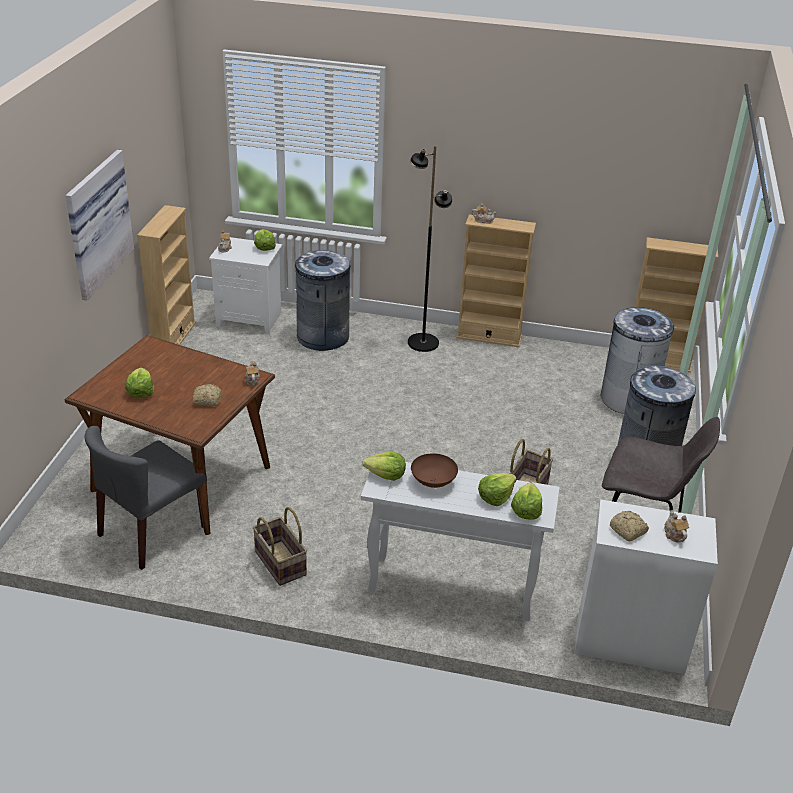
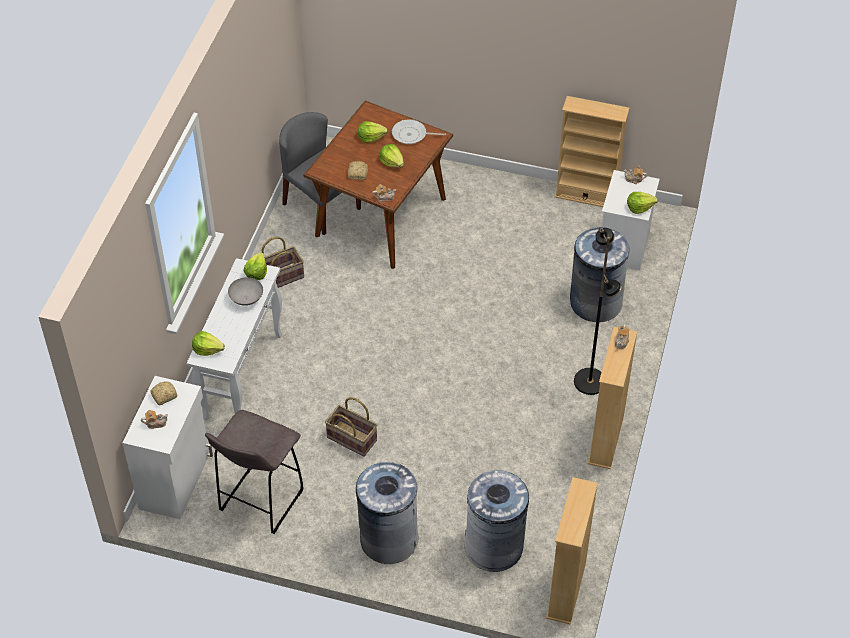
camera: 95 degrees right, 15 degrees up
picture [66,150,134,301] -> none
brown bowl [411,453,458,488] -> grey bowl [228,277,263,306]
lettuce [478,473,517,506] -> lettuce moved to [380,144,404,168]
none -> frying pan [392,119,446,144]

